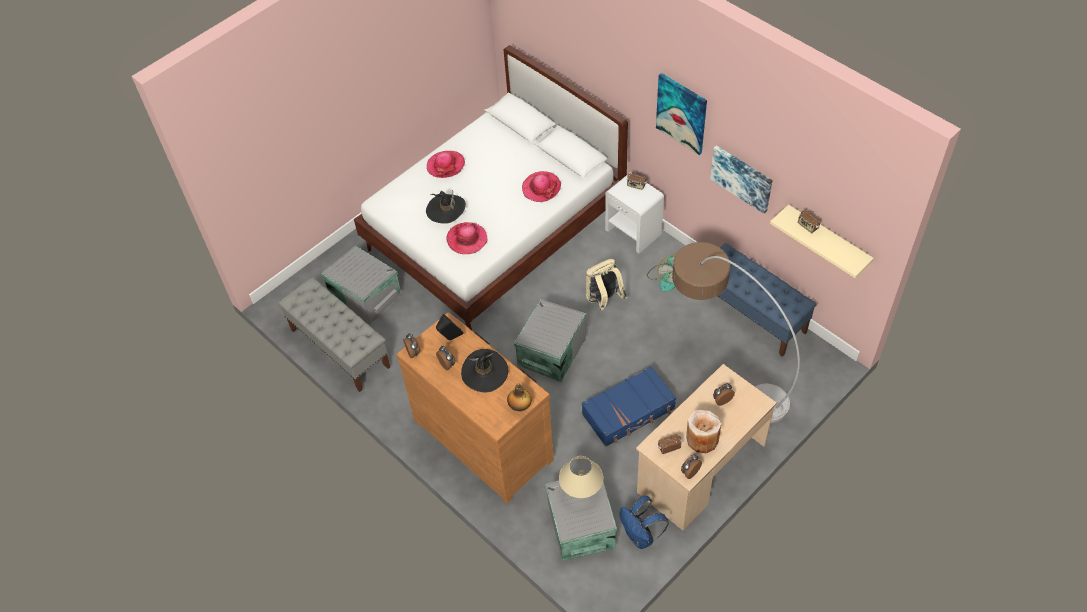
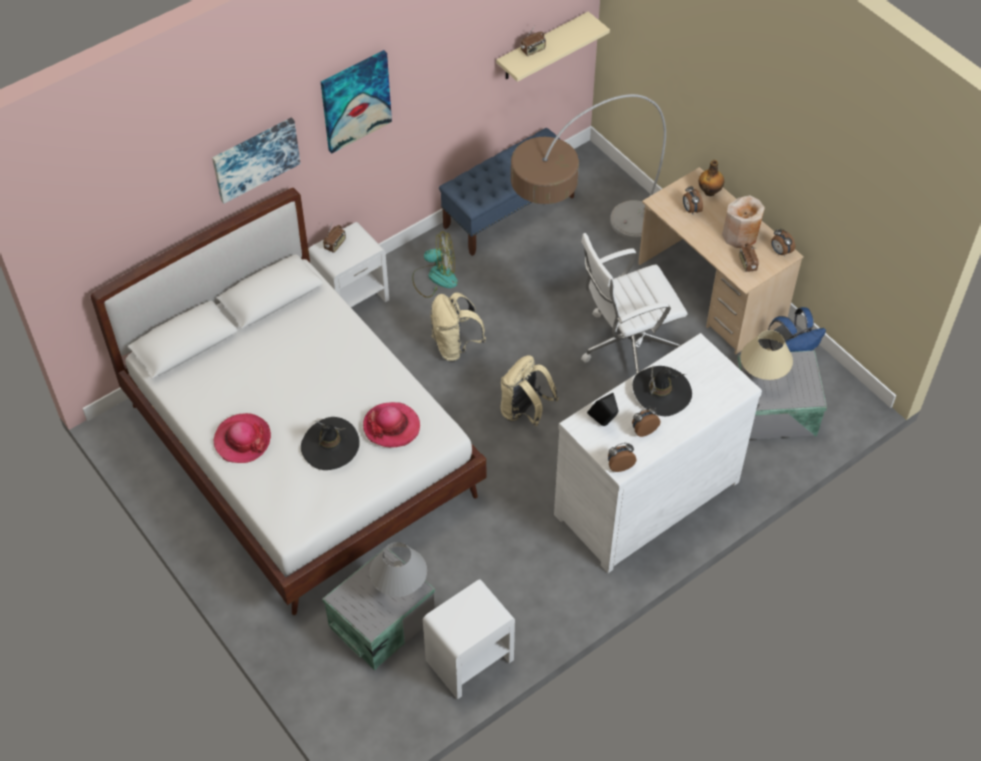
camera: 85 degrees left, 0 degrees up
grey bench [278,277,390,392] -> white nightstand [423,580,515,700]
brown dresser [396,312,554,504] -> white dresser [554,333,762,573]
bottle [507,384,532,411] -> bottle moved to [699,160,724,196]
grey storage box [514,299,586,382] -> beige backpack [501,355,558,426]
hat [522,171,561,202] -> none
blue suitcase [582,366,676,447] -> white office chair [581,233,688,374]
picture [710,145,773,214] -> picture moved to [212,118,300,204]
none -> grey table lamp [370,542,427,597]

